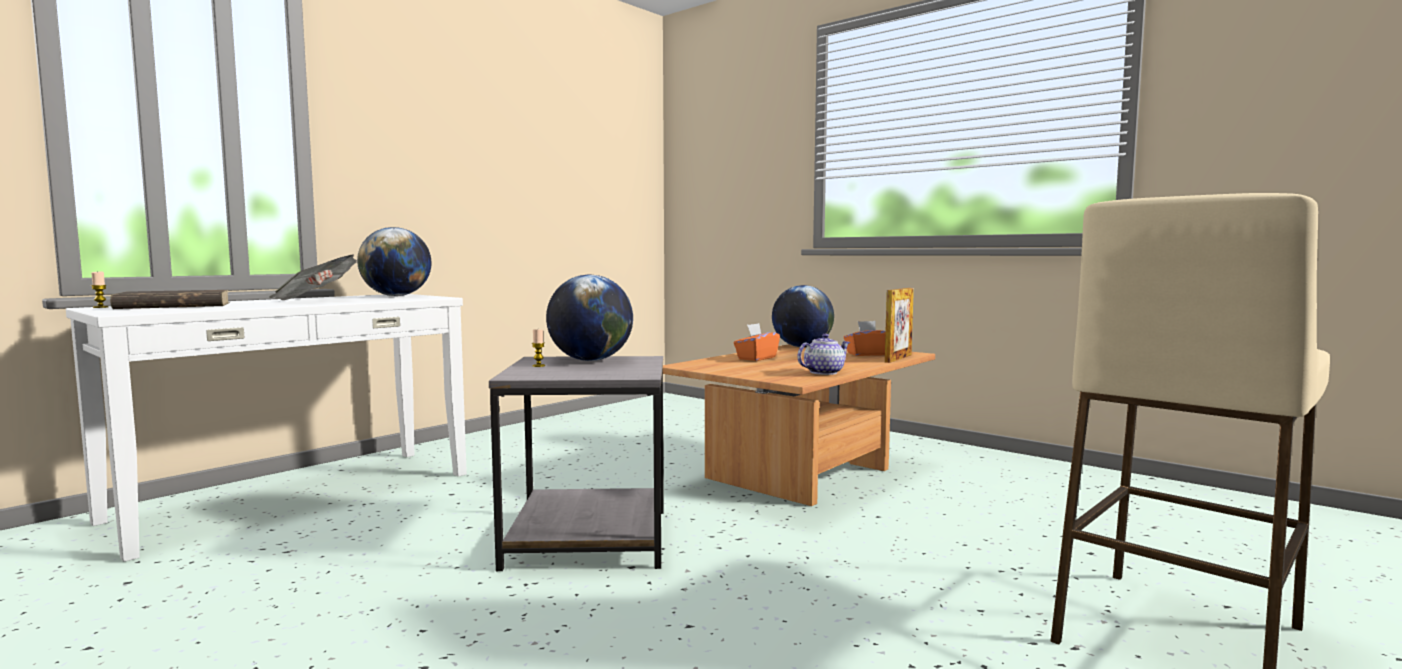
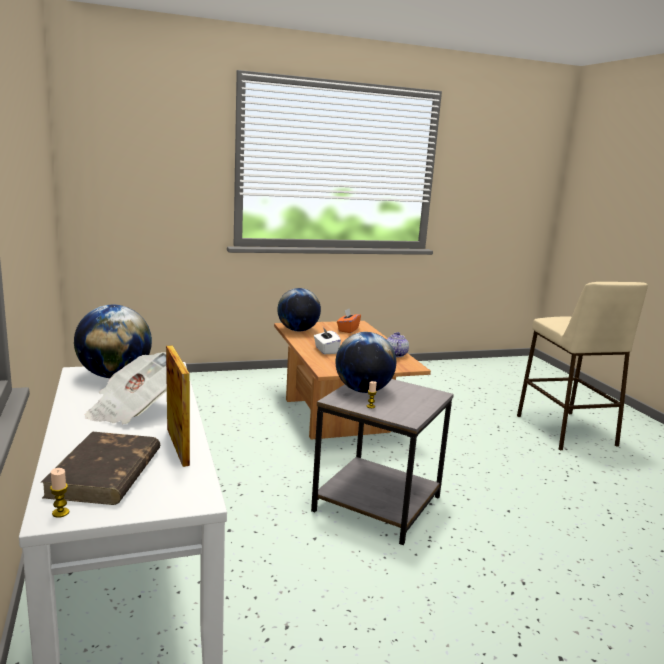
camera: 60 degrees left, 10 degrees up
orange tissue box [734,323,780,361] -> white tissue box [314,327,341,354]
picture frame [885,288,914,363] -> picture frame moved to [166,345,190,467]

